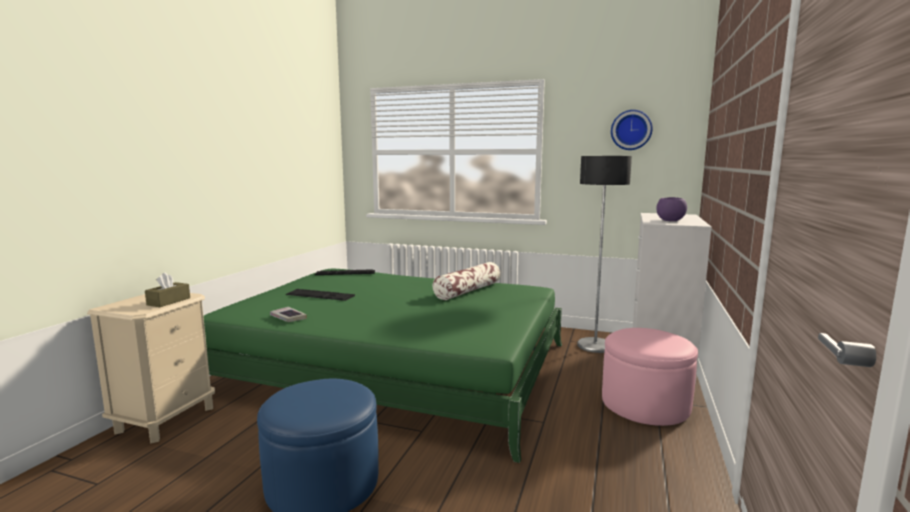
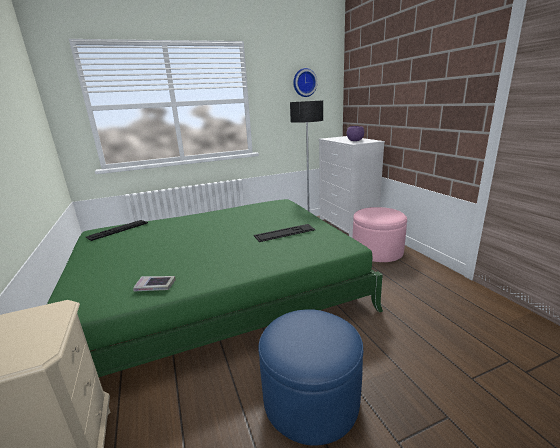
camera: 40 degrees left, 10 degrees up
brown tissue box [145,272,190,307] -> none
keyboard [286,289,355,301] -> keyboard moved to [254,224,316,242]
pillow [433,262,501,300] -> none

